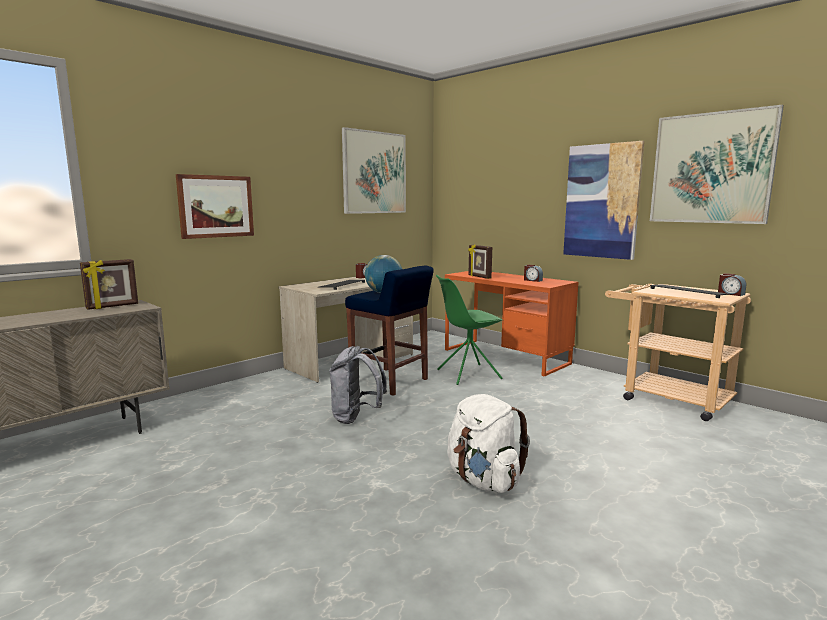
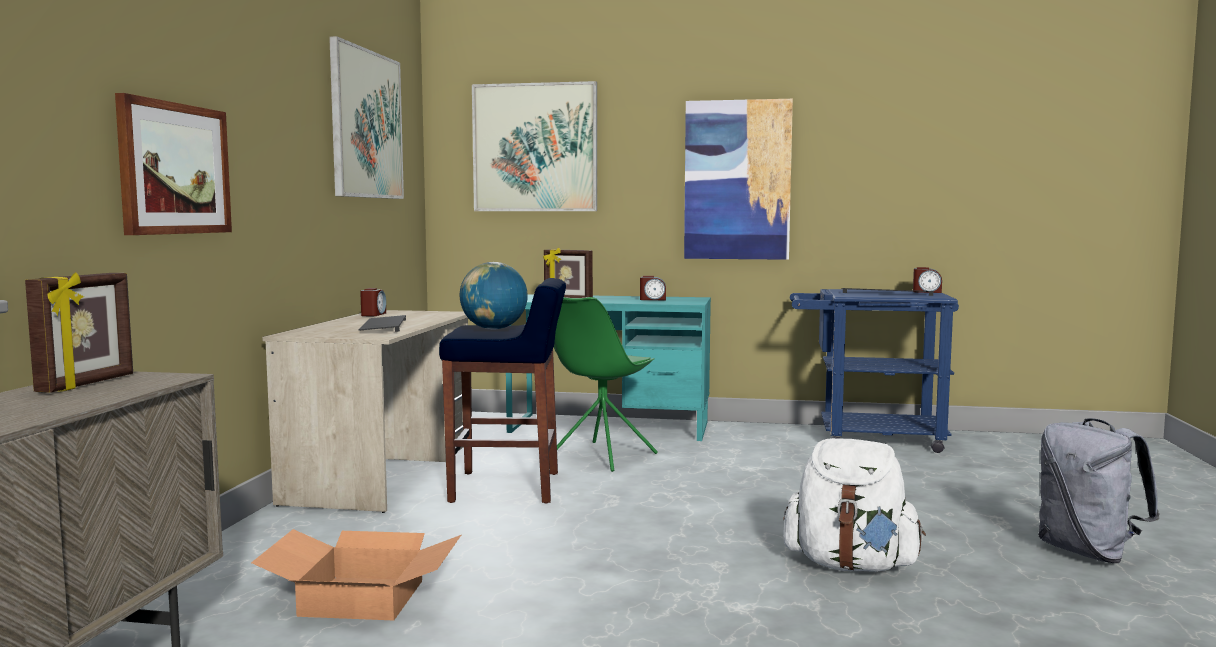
camera: 35 degrees left, 5 degrees down
grey backpack [329,346,387,424] -> grey backpack moved to [1038,418,1160,563]
orange desk [445,271,578,377] -> turquoise desk [506,295,711,441]
beige cart [605,284,751,421] -> blue cart [790,289,959,453]
picture [650,104,784,224] -> picture moved to [472,81,597,211]
none -> cardboard box [251,529,461,620]

